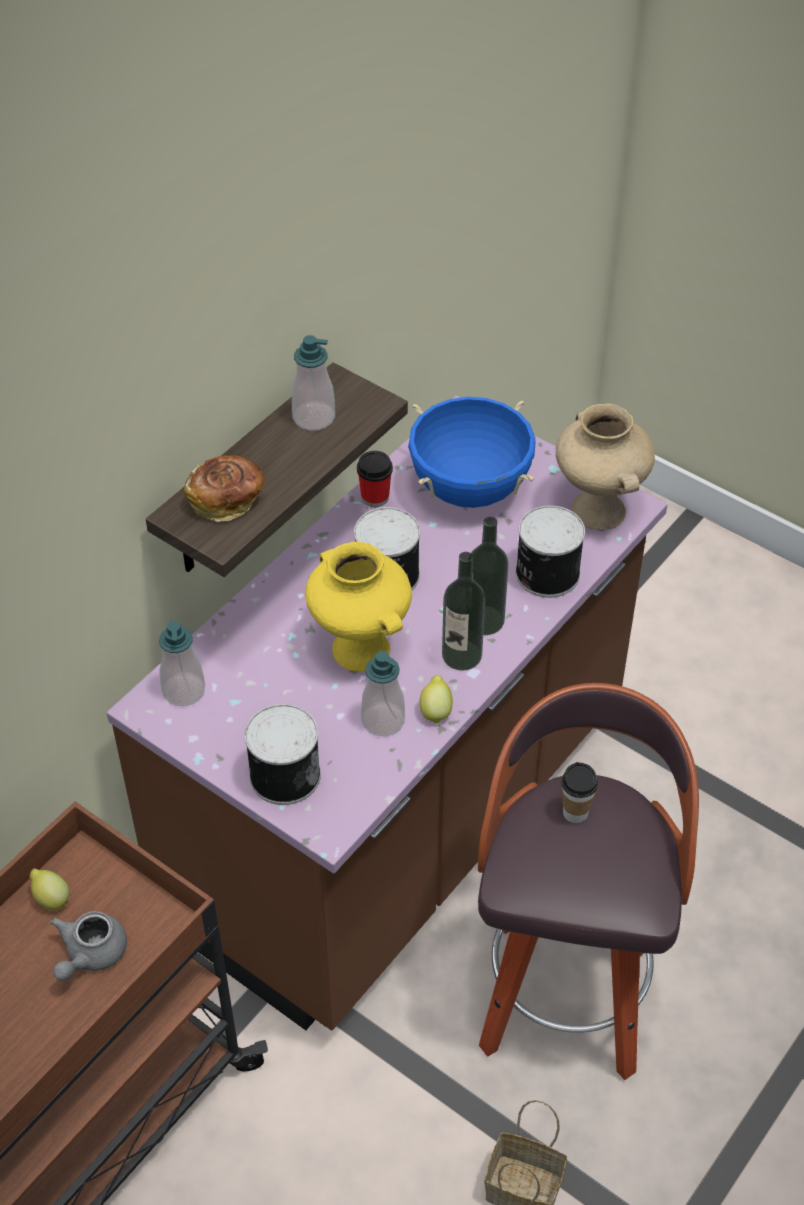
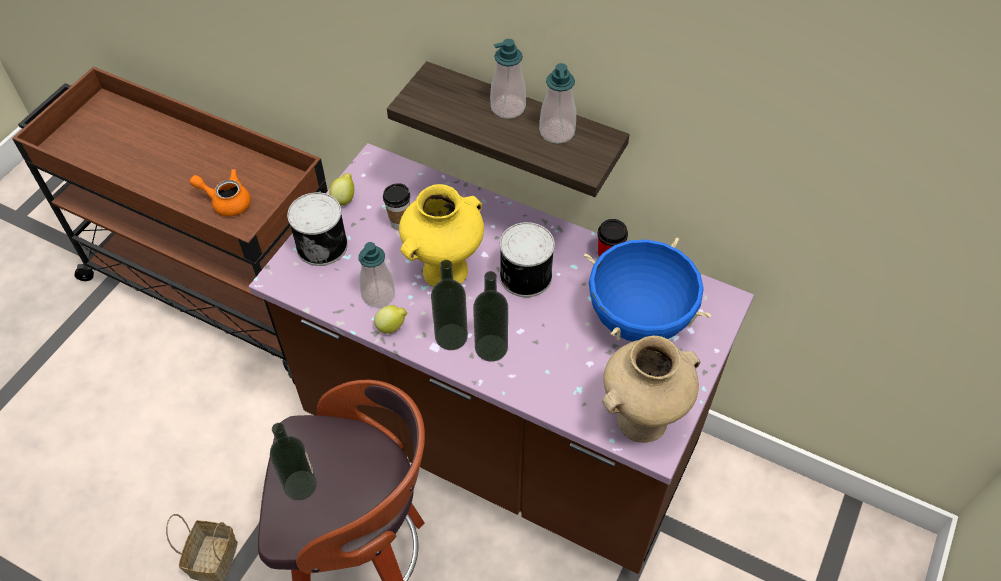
camera: 80 degrees right, 5 degrees up
lemon [29,869,70,910] -> lemon moved to [329,173,354,206]
grey teapot [50,911,127,981] -> orange teapot [190,169,251,217]
soap dispenser [159,621,205,706] -> soap dispenser moved to [490,39,526,119]
bread [184,455,264,522] -> none
can [515,506,585,598] -> none
cup [561,762,598,823] -> cup moved to [383,183,410,230]
none -> bottle [270,423,317,500]

